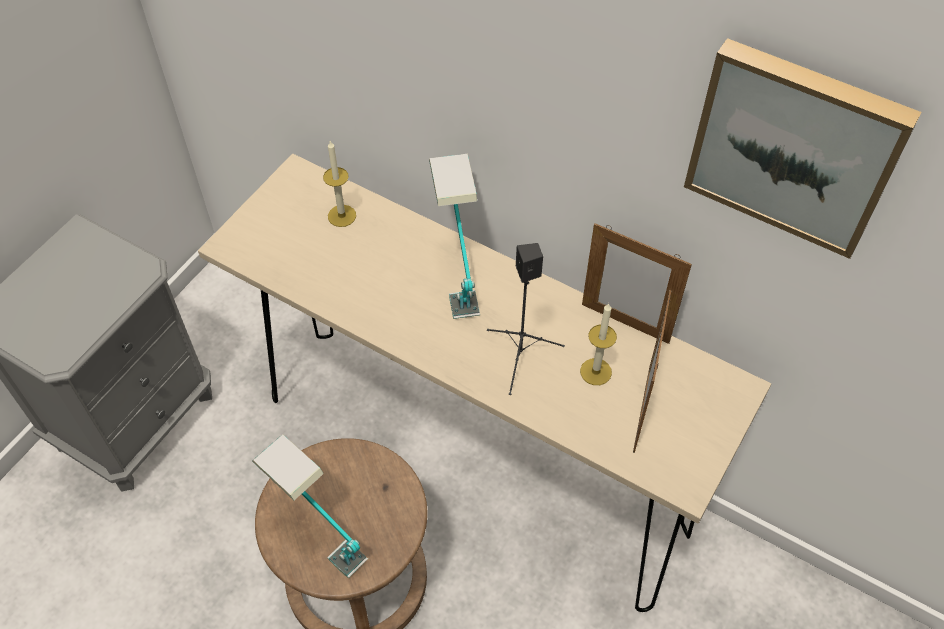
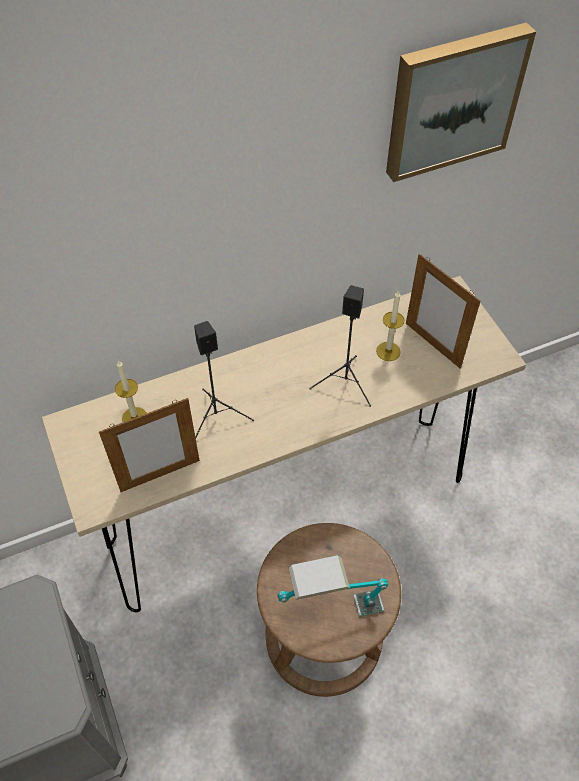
camera: 55 degrees left, 0 degrees up
table lamp [429,154,480,319] -> none
picture frame [582,223,692,344] -> picture frame moved to [99,398,200,492]
none -> black speaker [194,321,254,438]

